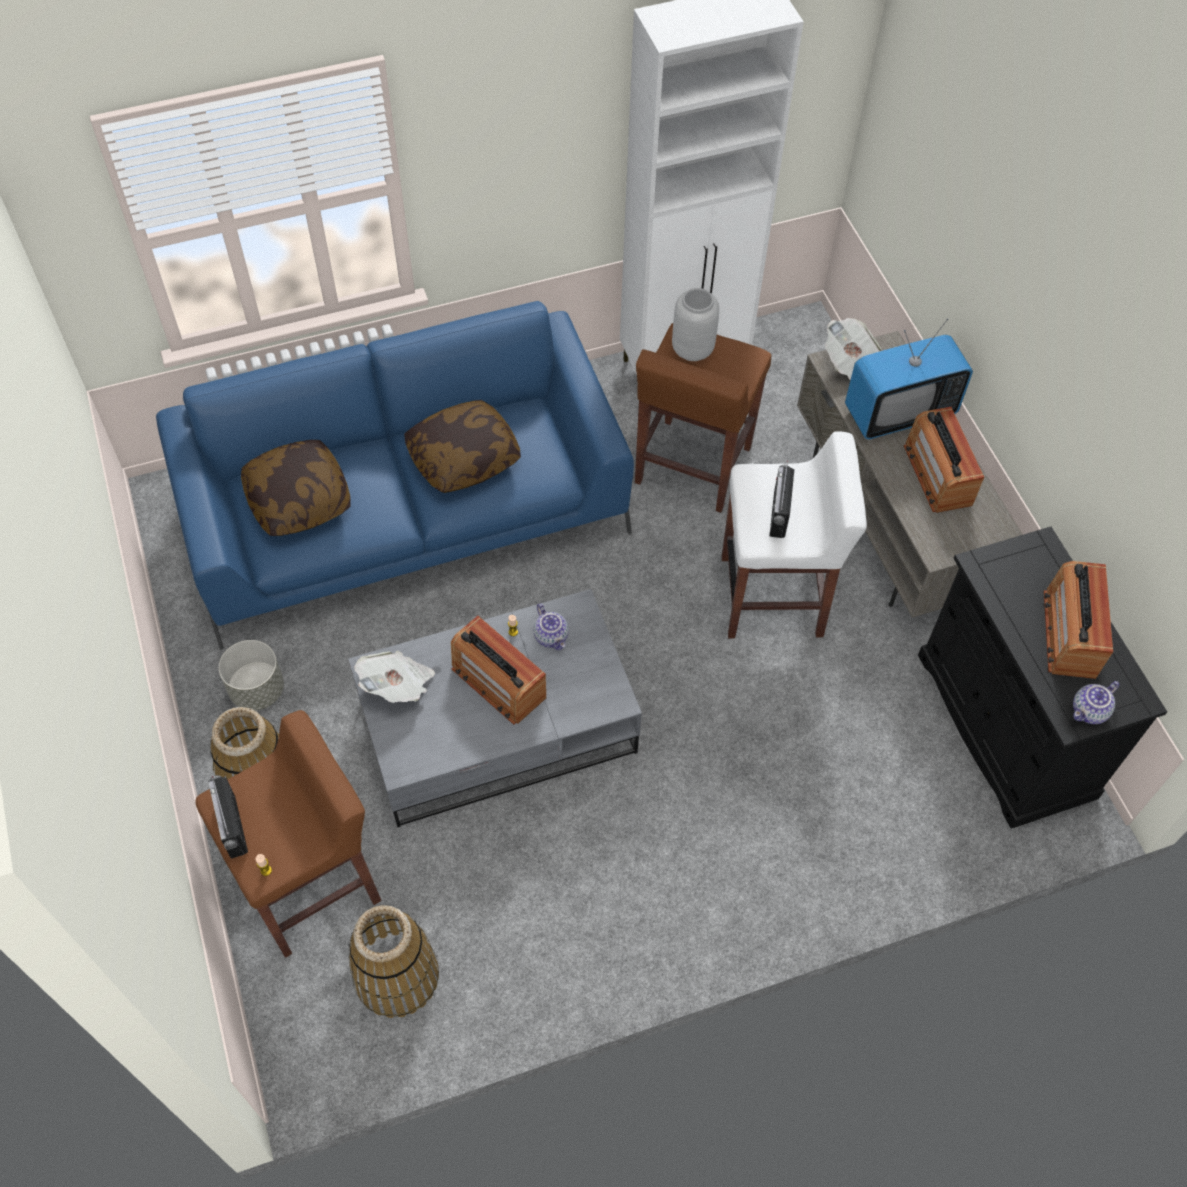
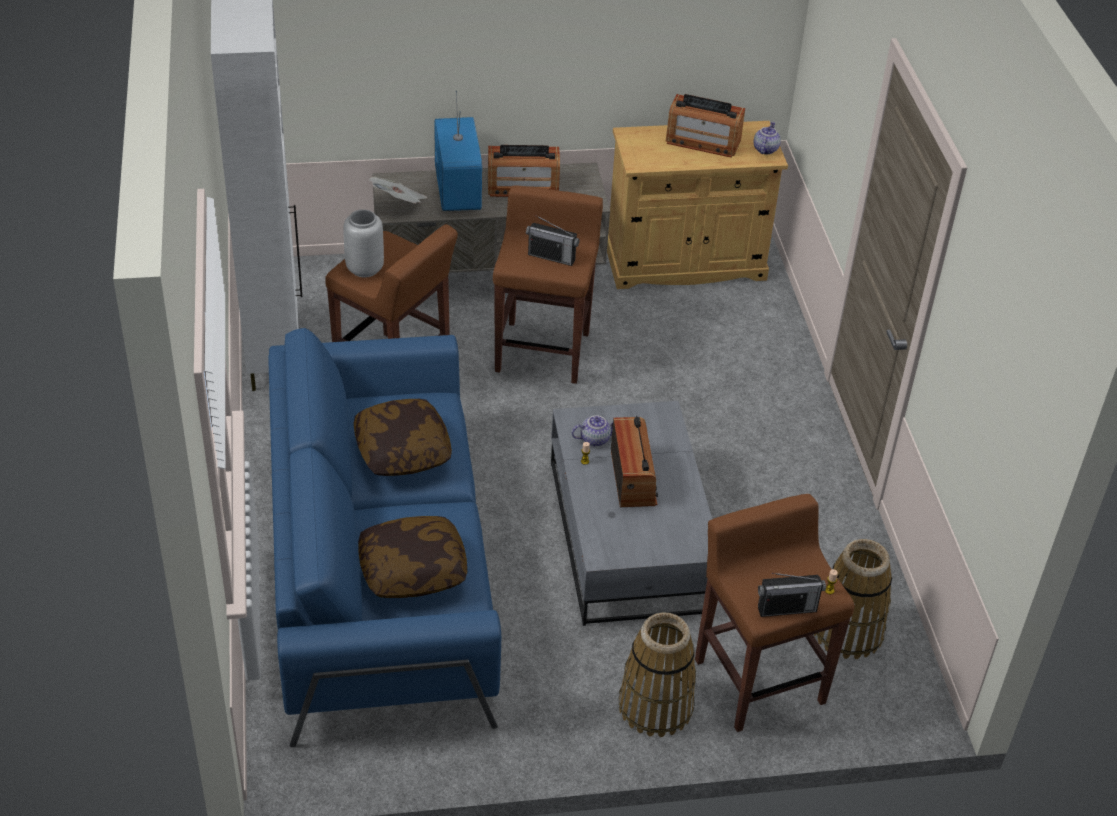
camera: 80 degrees left, 15 degrees down
grey planter [219,640,284,711] -> none
newspaper [354,651,435,703] -> none
radio [451,616,546,725] -> radio turned 60 degrees counterclockwise [611,416,658,507]
white stool [722,431,867,638] -> brown stool [493,186,603,384]
black cabinet [918,527,1167,828] -> beige cabinet [607,121,788,289]
teapot [1073,681,1119,724] -> teapot turned 135 degrees counterclockwise [754,122,781,154]

